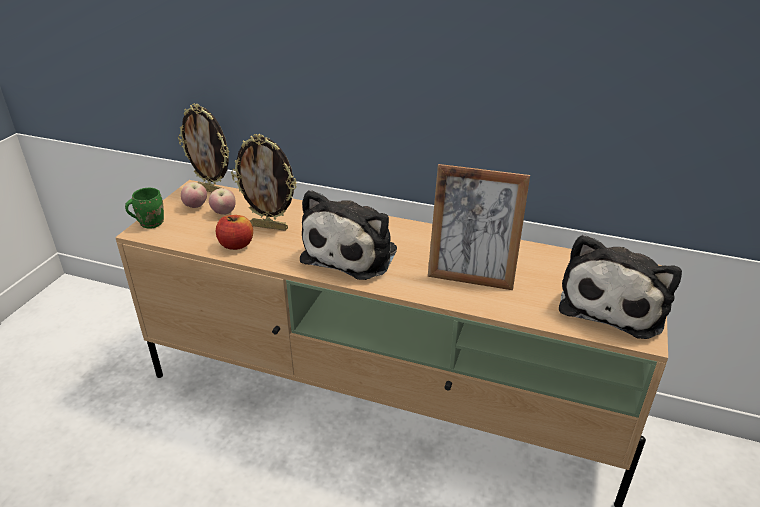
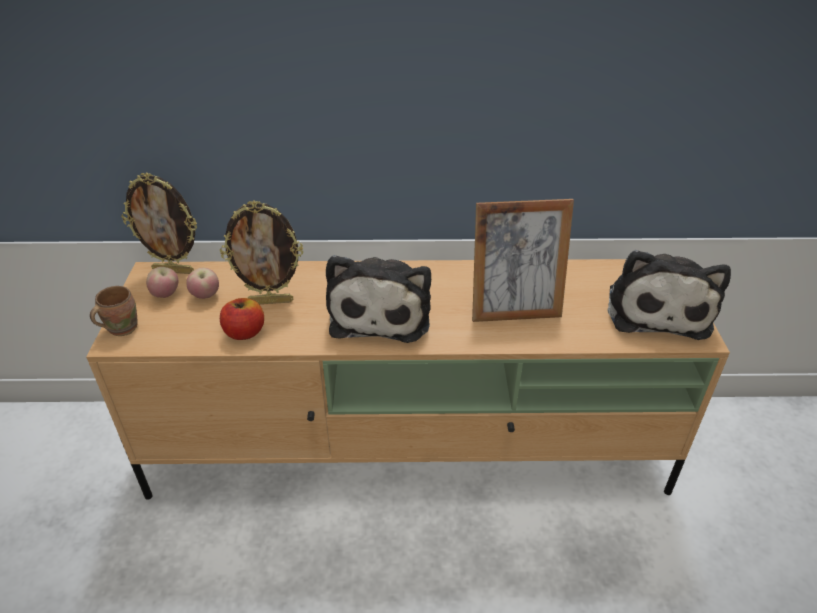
camera: 20 degrees left, 5 degrees up
green mug [125,188,164,229] -> brown mug [90,286,138,336]

